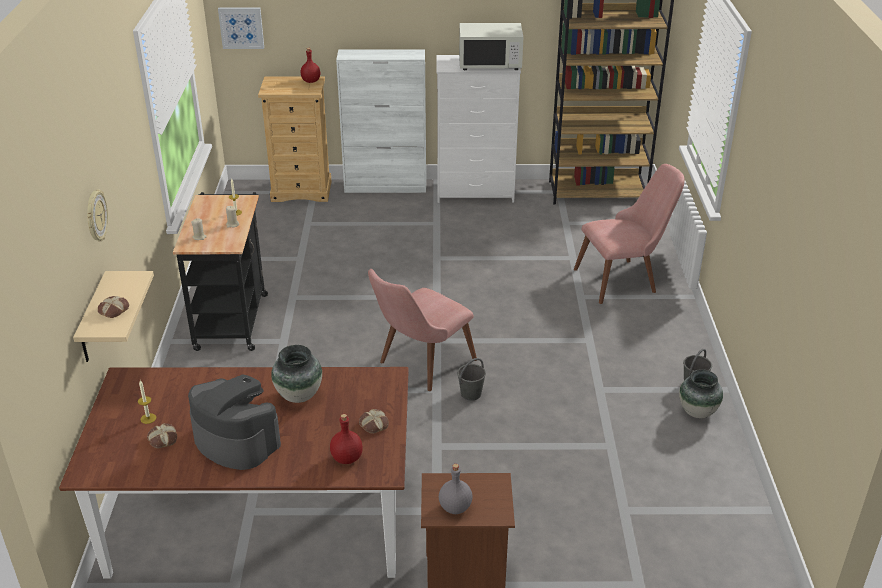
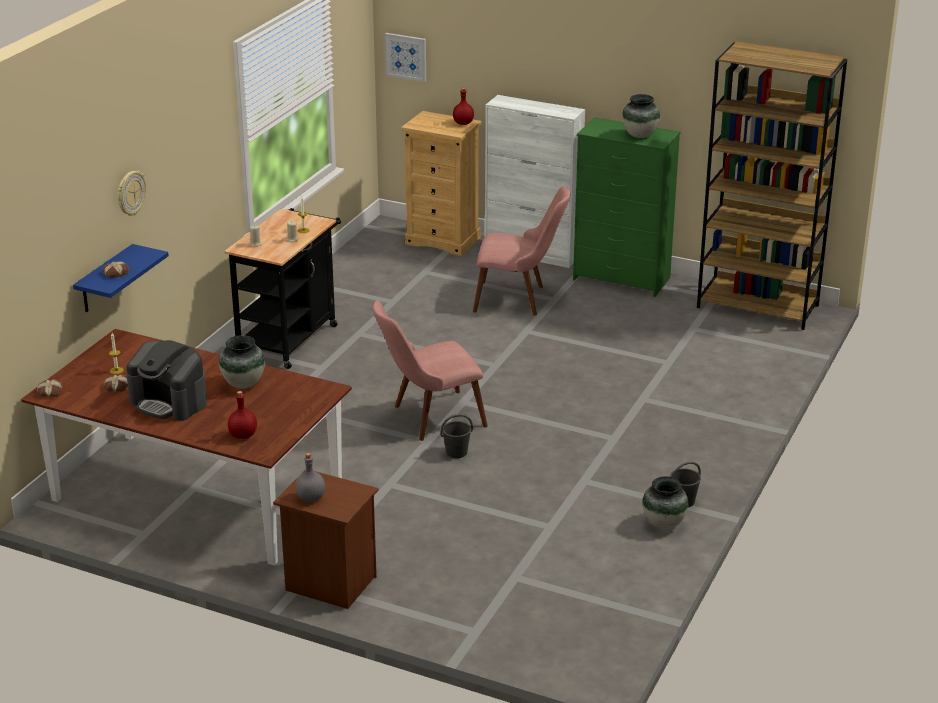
camera: 25 degrees right, 5 degrees down
beige shelf [73,271,154,362] -> blue shelf [73,244,169,312]
coffee machine [188,375,281,470] -> coffee machine turned 150 degrees clockwise [126,340,207,421]
bread [359,409,389,434] -> bread moved to [37,379,63,398]
white dresser [436,55,521,203] -> green dresser [573,117,681,297]
white microwave [459,23,523,70] -> vase [622,94,660,138]
pink chair [574,164,684,304] -> pink chair moved to [473,186,570,316]

